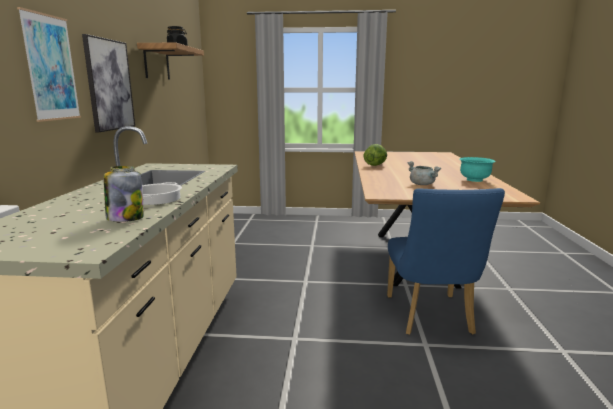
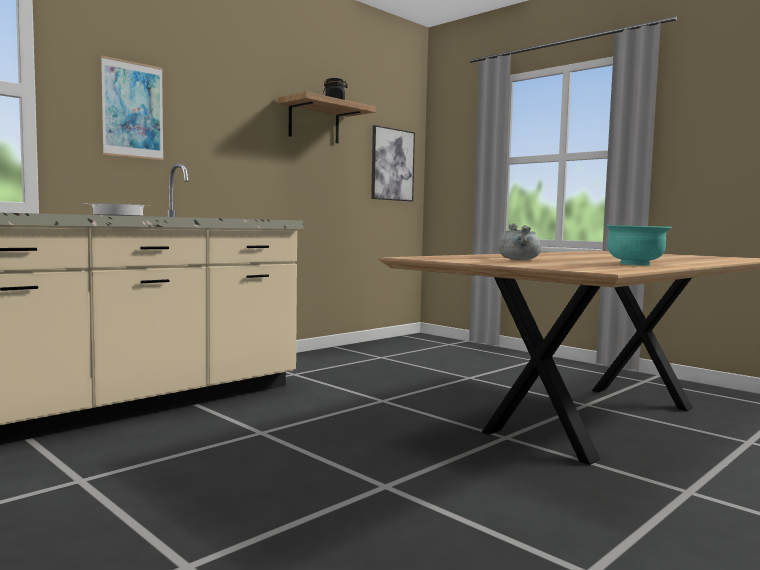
camera: 40 degrees right, 10 degrees down
picture [82,34,135,132] -> picture moved to [371,125,415,201]
jar [104,166,144,222] -> none
lettuce [363,144,387,166] -> none
blue chair [387,188,505,335] -> none

